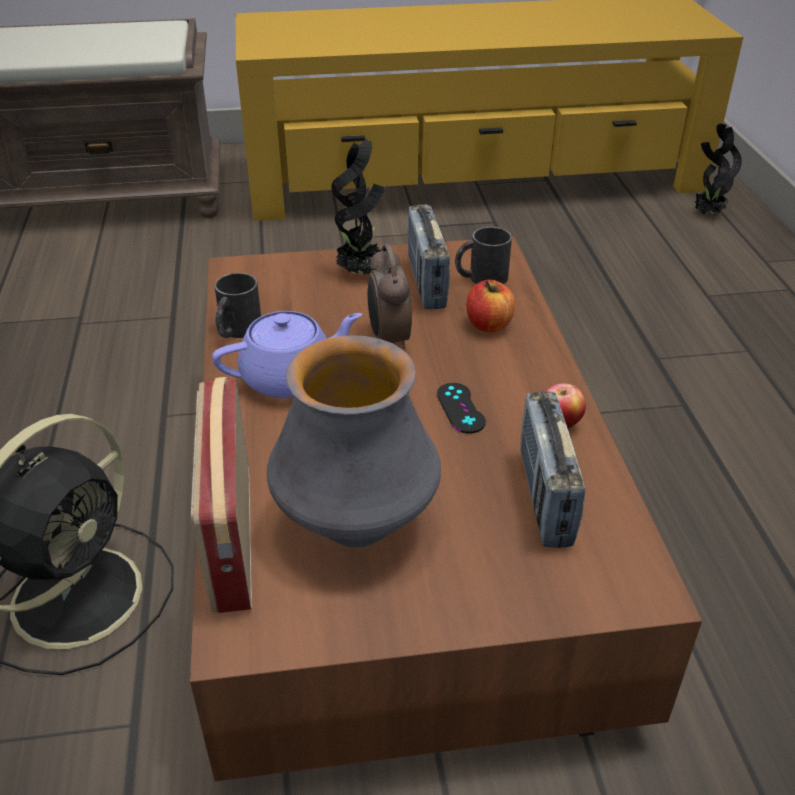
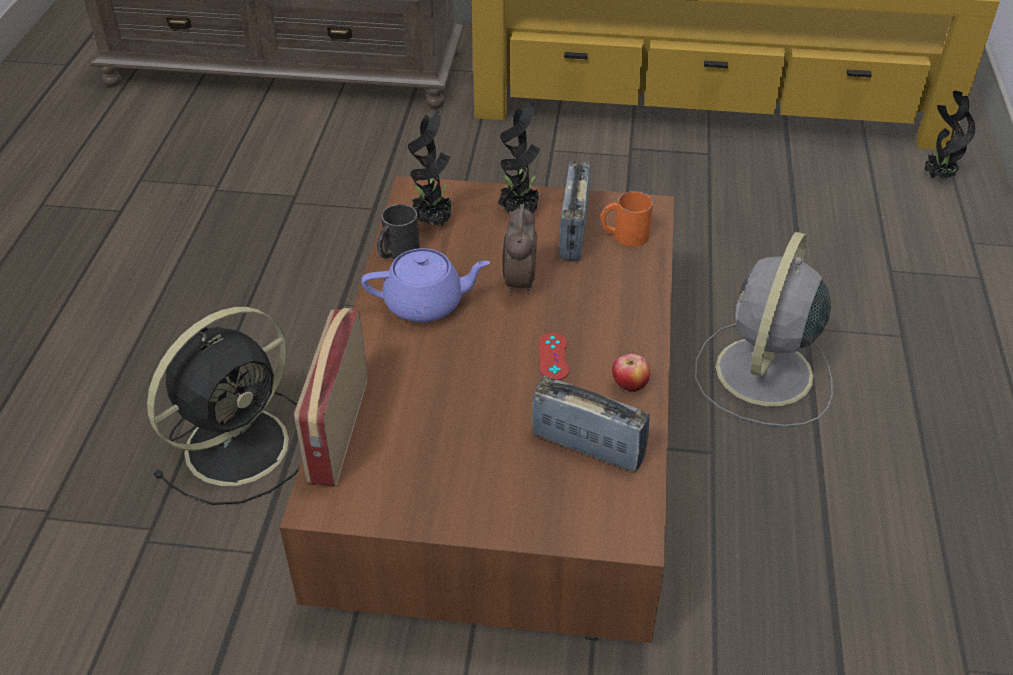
camera: 15 degrees right, 5 degrees up
vase [267,335,441,548] -> none
black game controller [437,383,486,434] -> red game controller [539,333,569,380]
black mug [455,227,512,284] -> orange mug [600,191,653,246]
apple [467,280,515,332] -> none
radio [520,391,586,548] -> radio turned 105 degrees clockwise [532,376,650,472]
none -> potted plant [408,110,454,227]
none -> grey fan [695,232,833,427]

